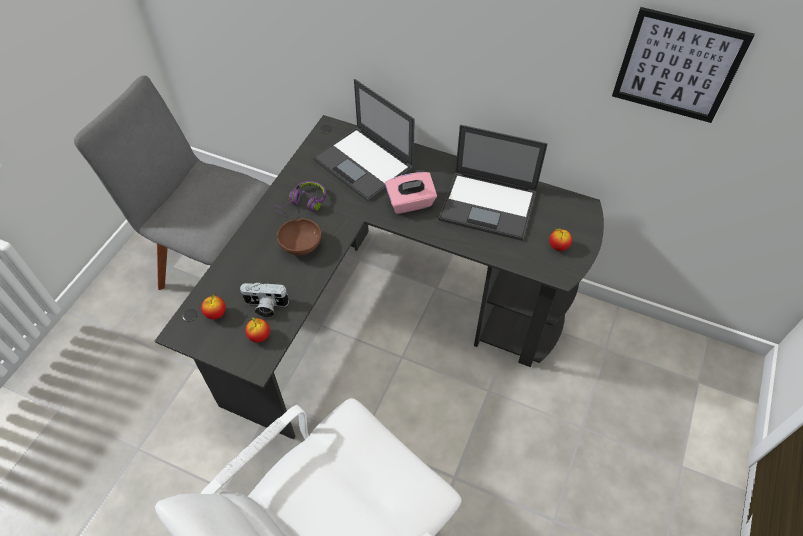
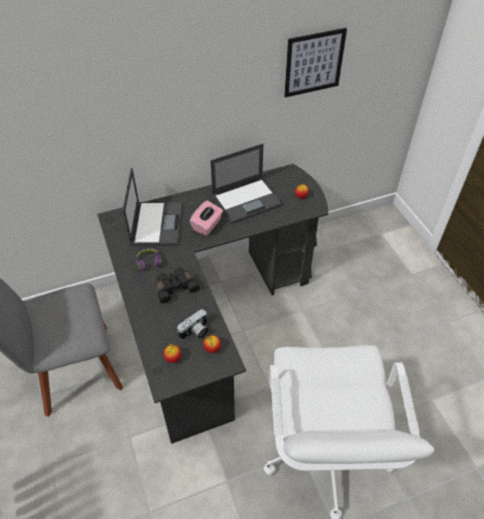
camera: 45 degrees left, 5 degrees down
brown bowl [277,219,321,255] -> black binoculars [155,267,200,304]
laptop [313,79,415,202] -> laptop turned 90 degrees counterclockwise [122,168,183,246]

